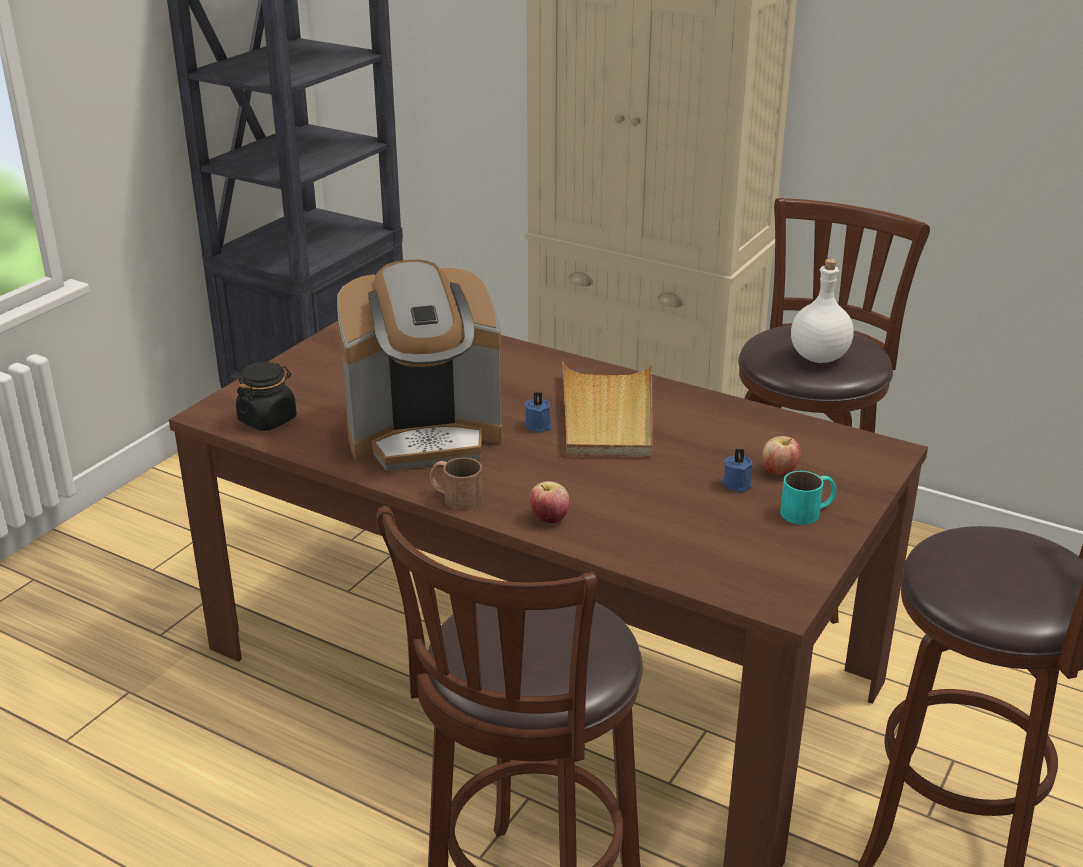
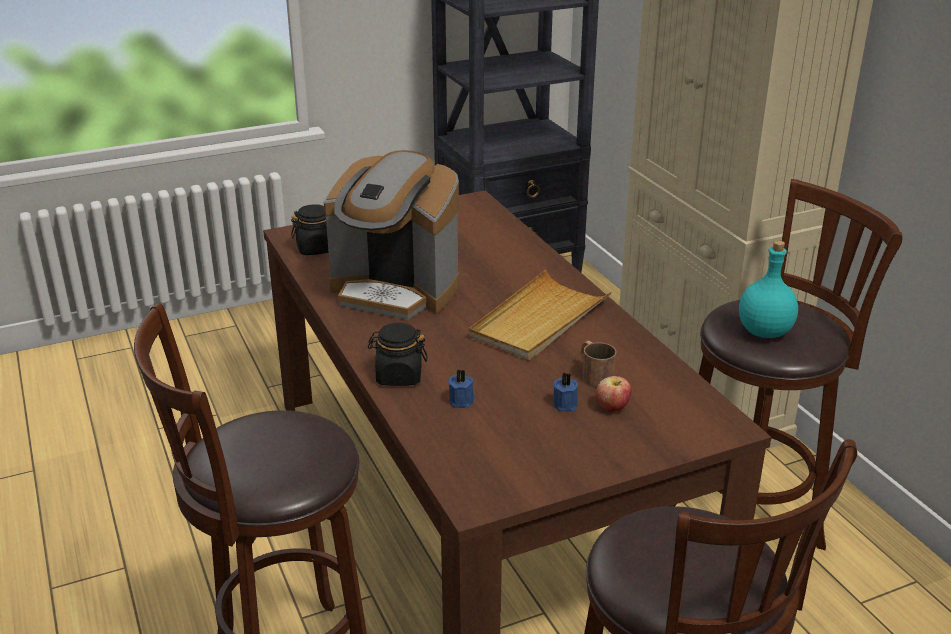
camera: 35 degrees right, 0 degrees up
brown mug [430,458,483,510] -> brown mug moved to [580,341,617,387]
blue candle [524,392,552,433] -> blue candle moved to [448,369,475,408]
apple [529,481,569,523] -> black jar [368,323,427,386]
turquoise mug [780,471,836,525] -> none
white bottle [791,259,854,363] -> turquoise bottle [739,240,798,338]

